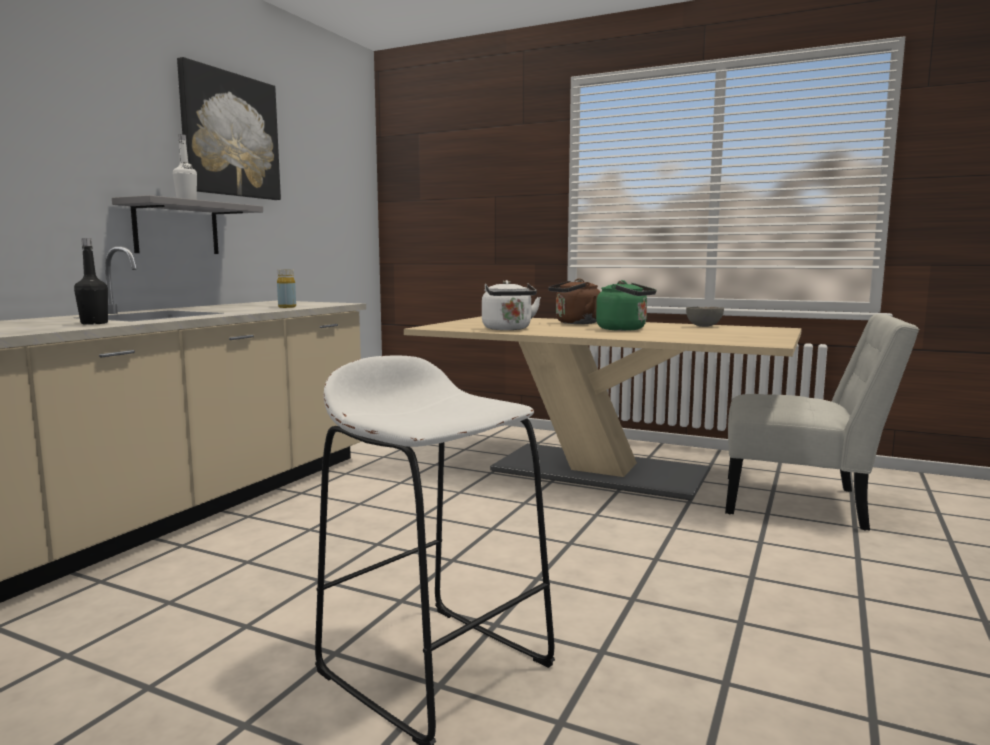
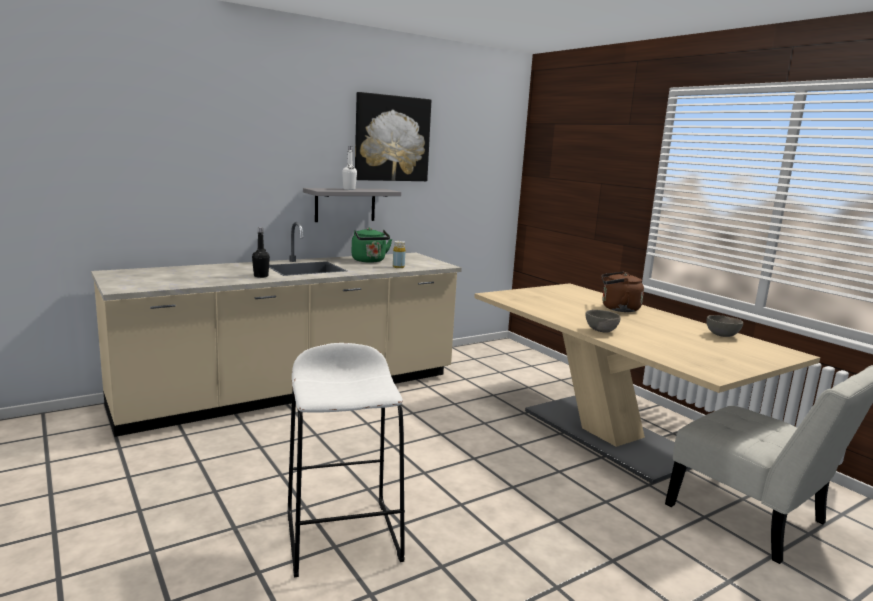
camera: 30 degrees right, 5 degrees up
white kettle [482,280,541,330] -> none
green kettle [596,280,656,331] -> green kettle moved to [352,228,392,263]
none -> grey bowl [586,310,621,333]

